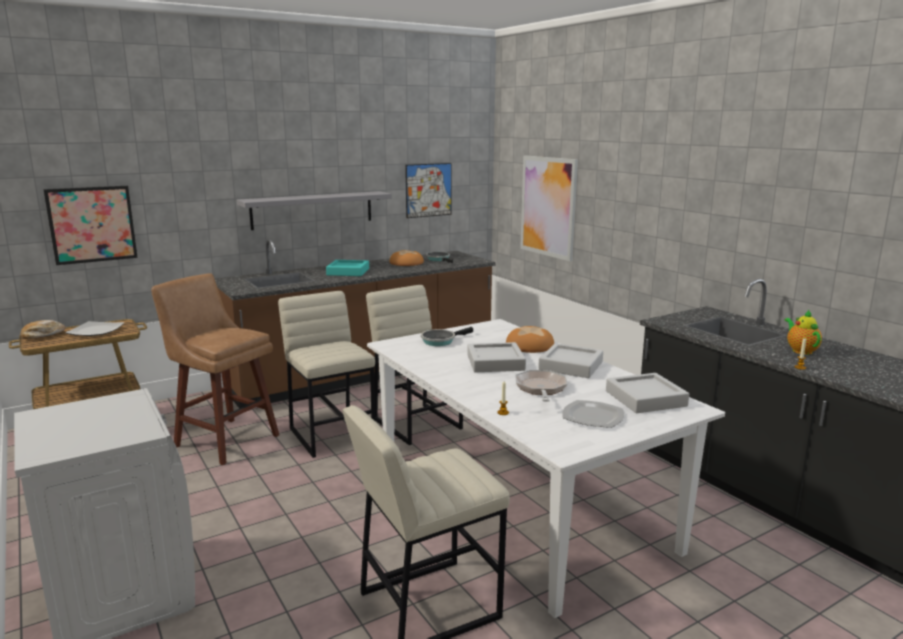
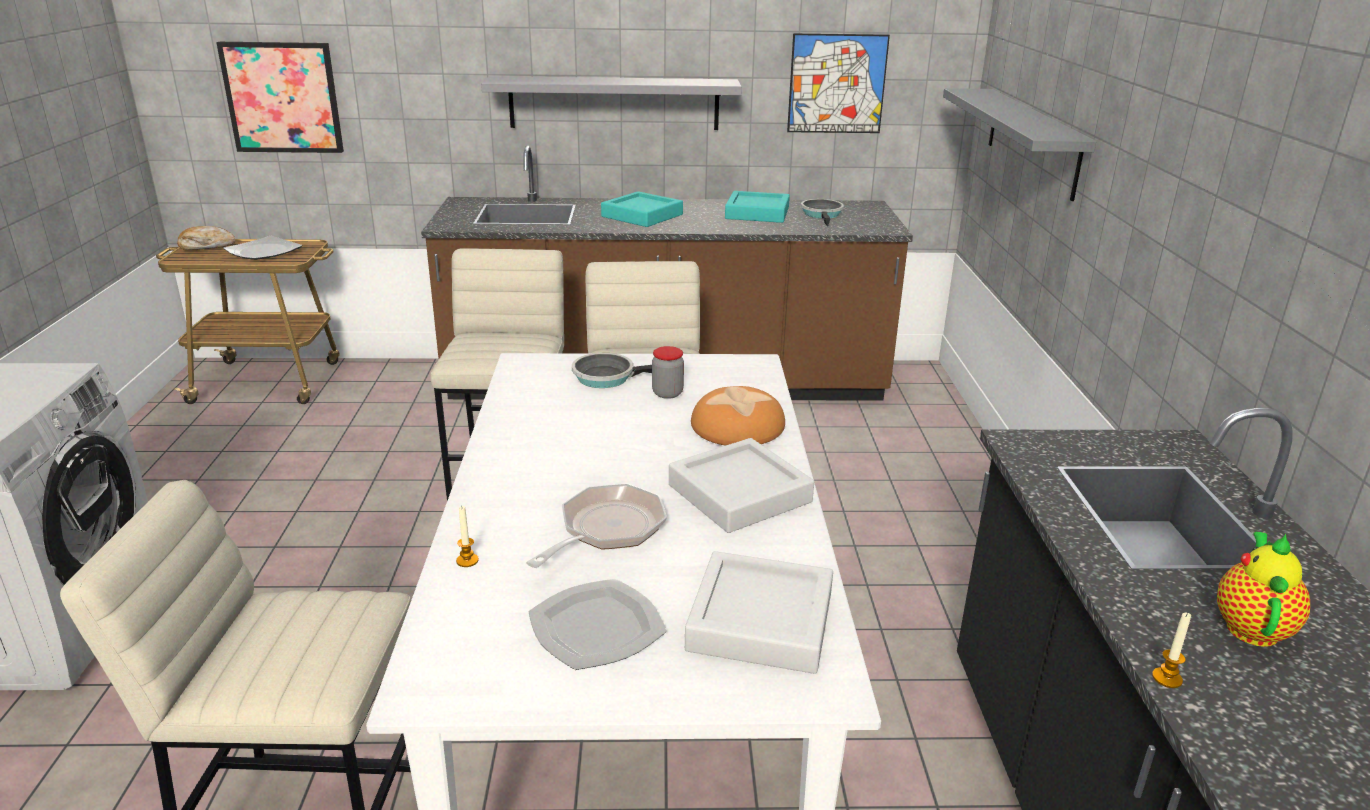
camera: 30 degrees right, 10 degrees up
brown stool [151,273,279,465] -> none
bread [389,250,424,266] -> turquoise tray [725,191,790,223]
grey tray [467,342,526,372] -> none
picture [520,155,578,261] -> grey shelf [943,88,1096,201]
none -> jar [652,346,684,399]

